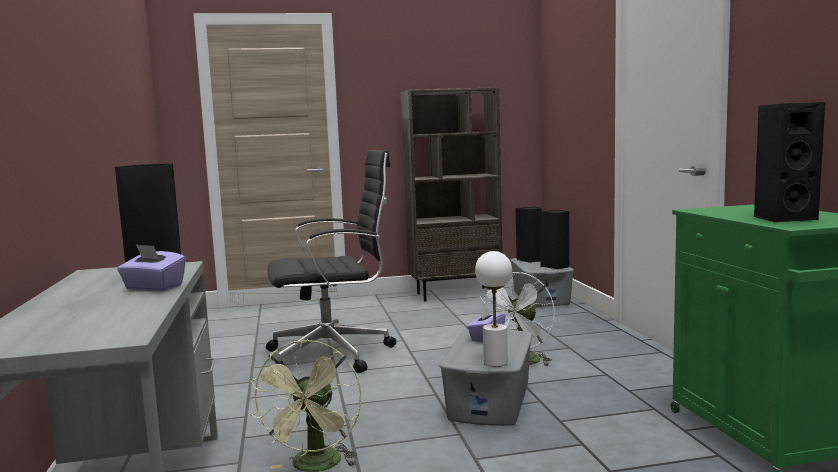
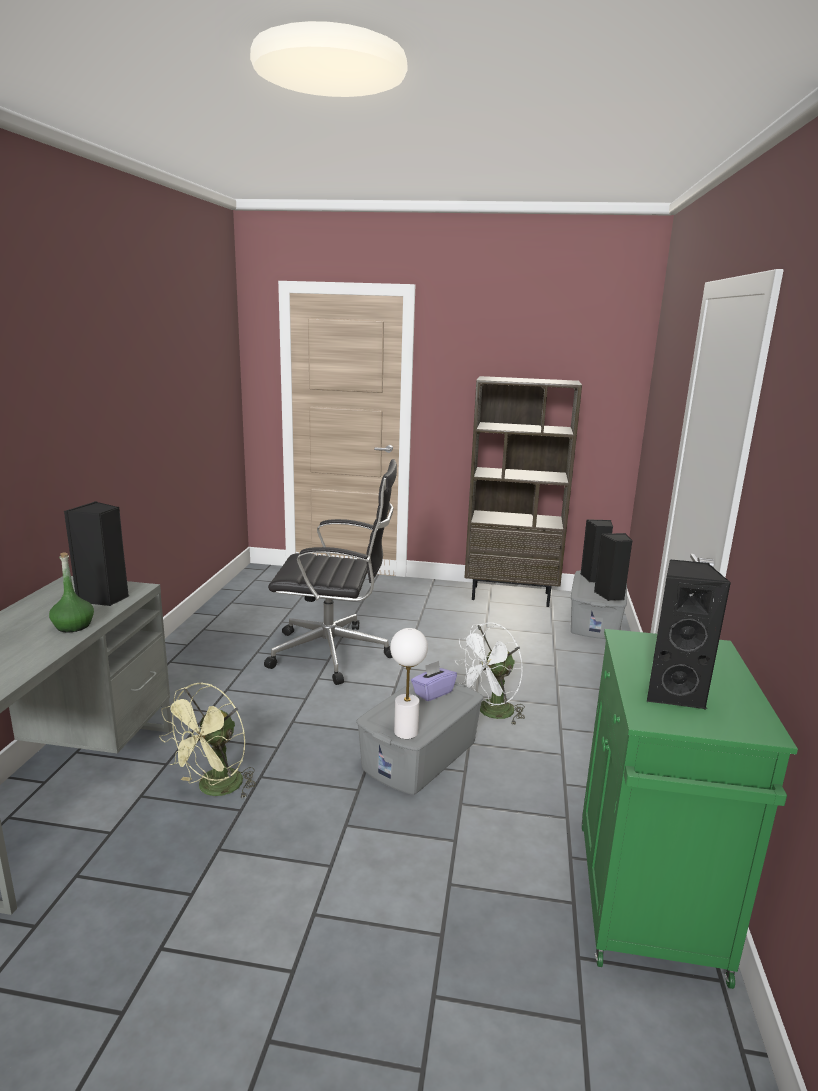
camera: 20 degrees right, 10 degrees up
purple tissue box [117,244,186,292] -> green bottle [49,553,94,632]

